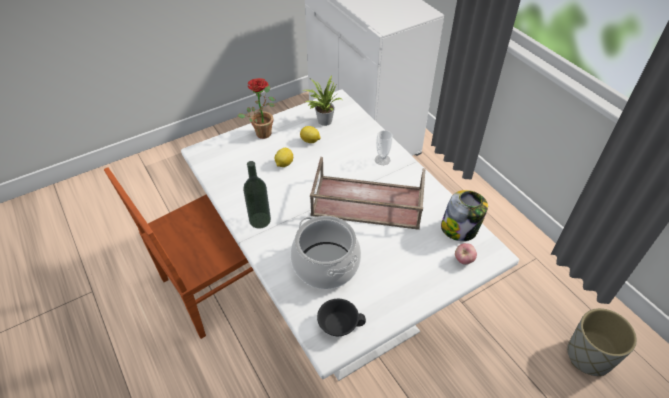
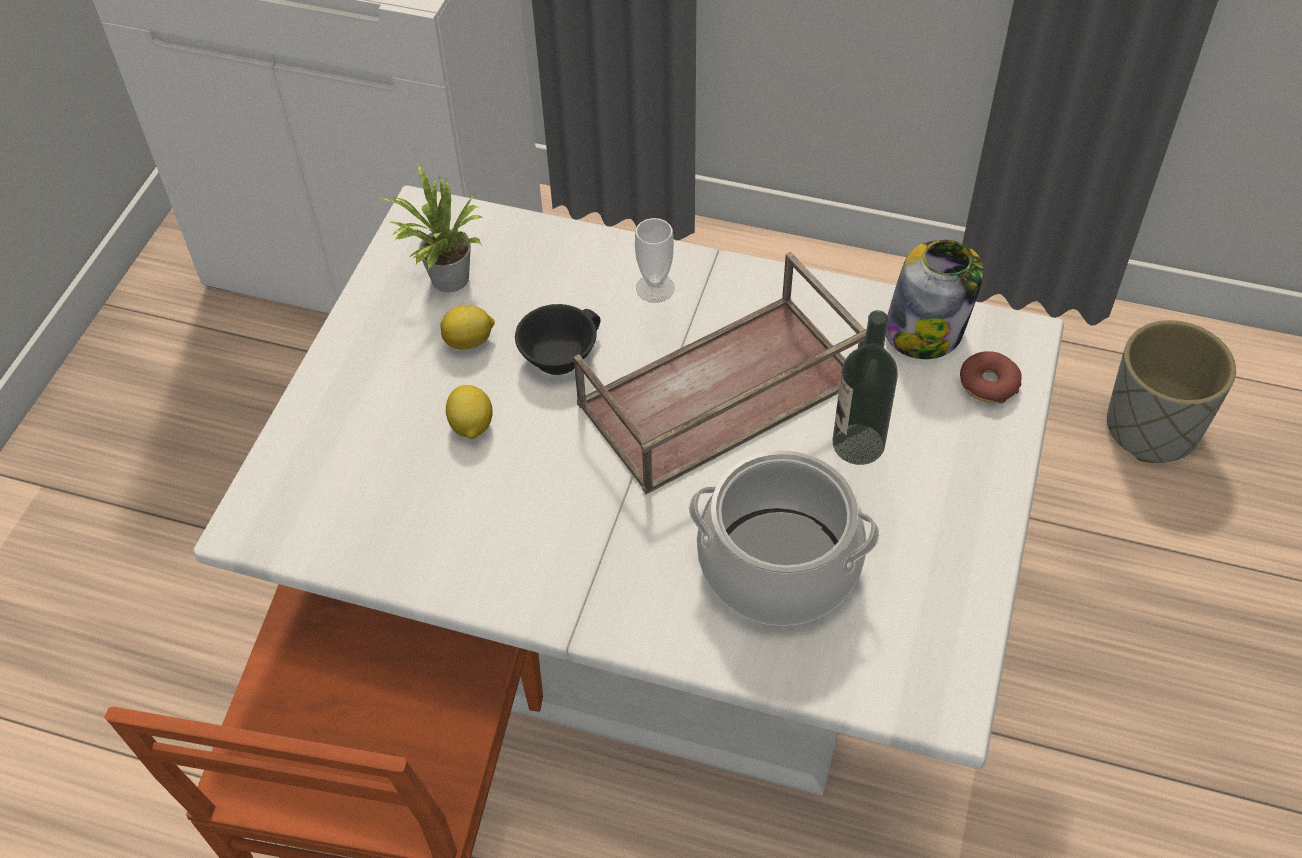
camera: 40 degrees left, 5 degrees up
potted plant [237,78,275,139] -> none
bottle [243,161,271,229] -> bottle moved to [833,310,898,465]
black cup [317,299,366,336] -> black cup moved to [515,304,600,375]
apple [455,243,477,265] -> donut [960,351,1022,403]

